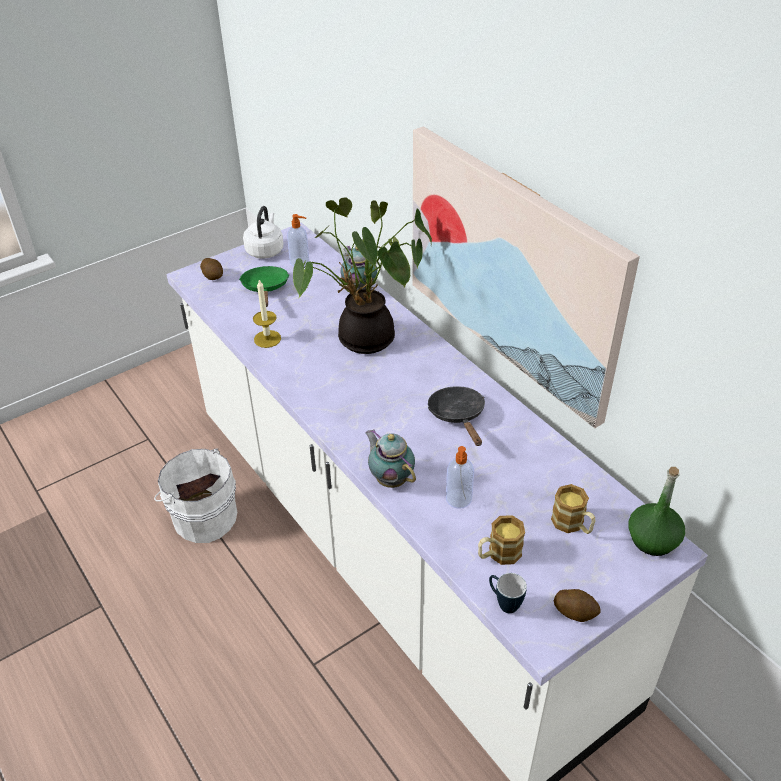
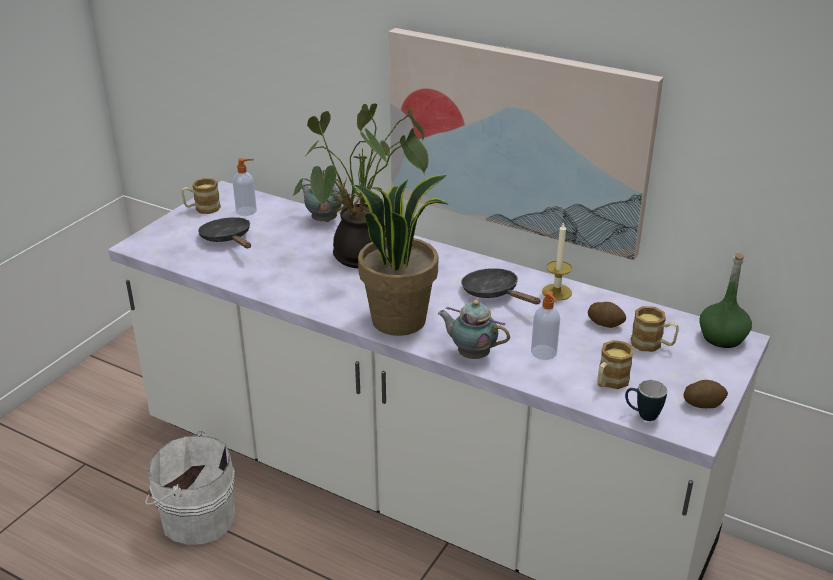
camera: 25 degrees left, 10 degrees down
potato [200,258,223,280] -> potato moved to [588,302,626,328]
green frying pan [239,266,289,307] -> black frying pan [198,217,251,248]
white kettle [243,206,284,258] -> mug [181,178,221,214]
candle [253,280,281,348] -> candle moved to [542,222,572,301]
none -> potted plant [351,175,450,336]

